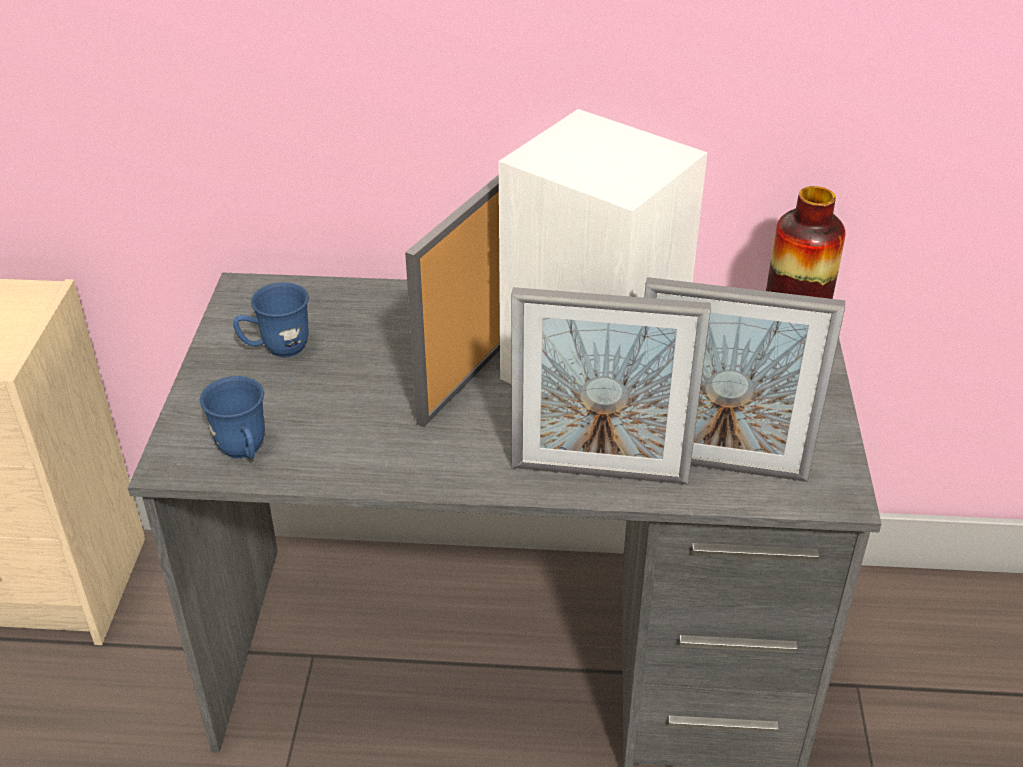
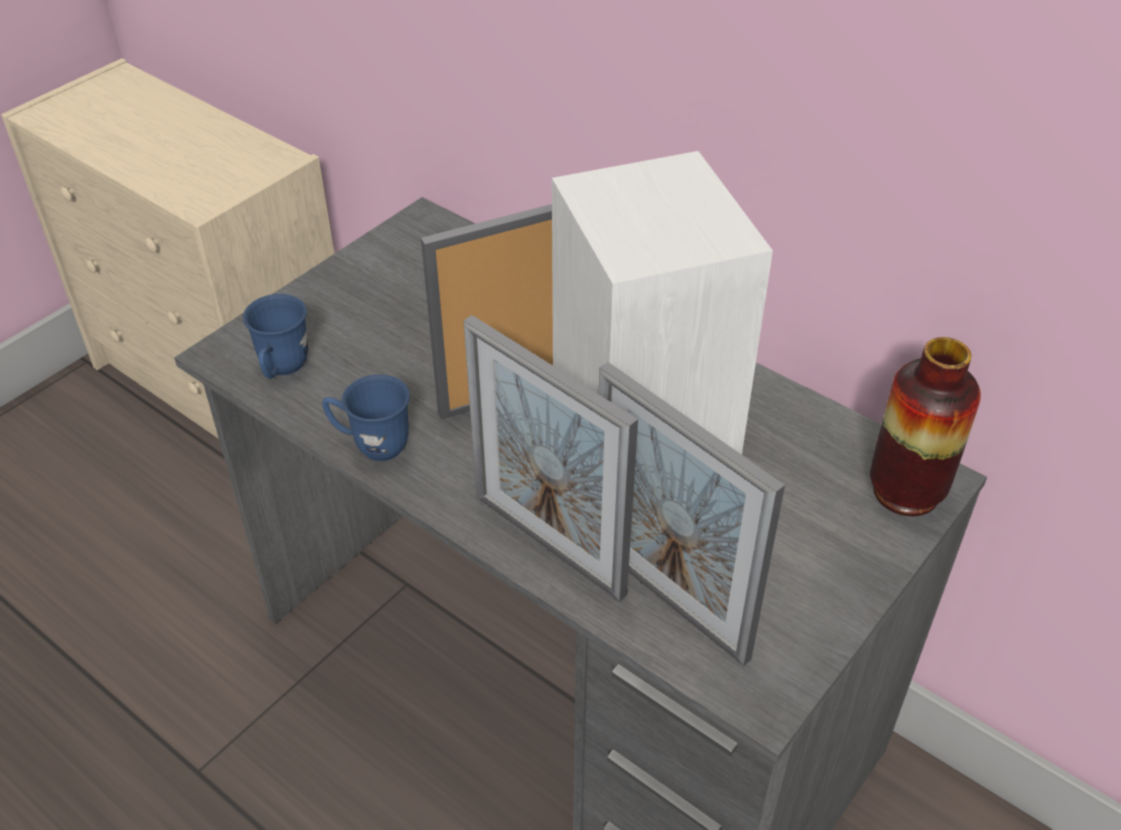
camera: 35 degrees right, 5 degrees up
blue mug [233,282,309,357] -> blue mug moved to [322,374,410,461]

